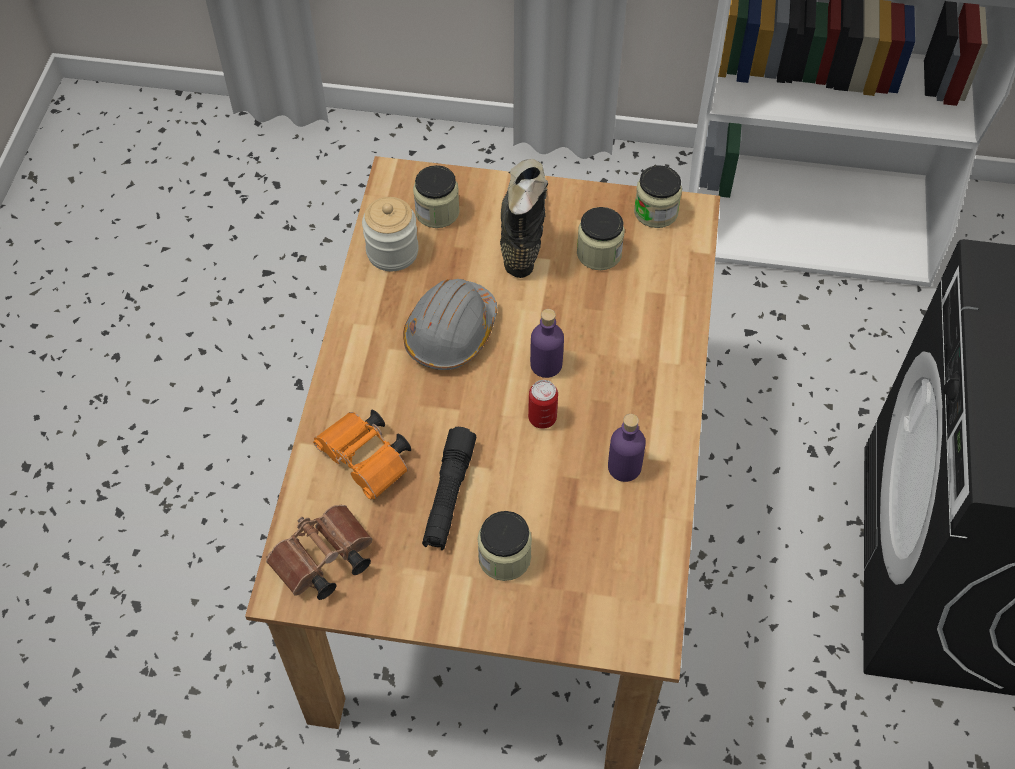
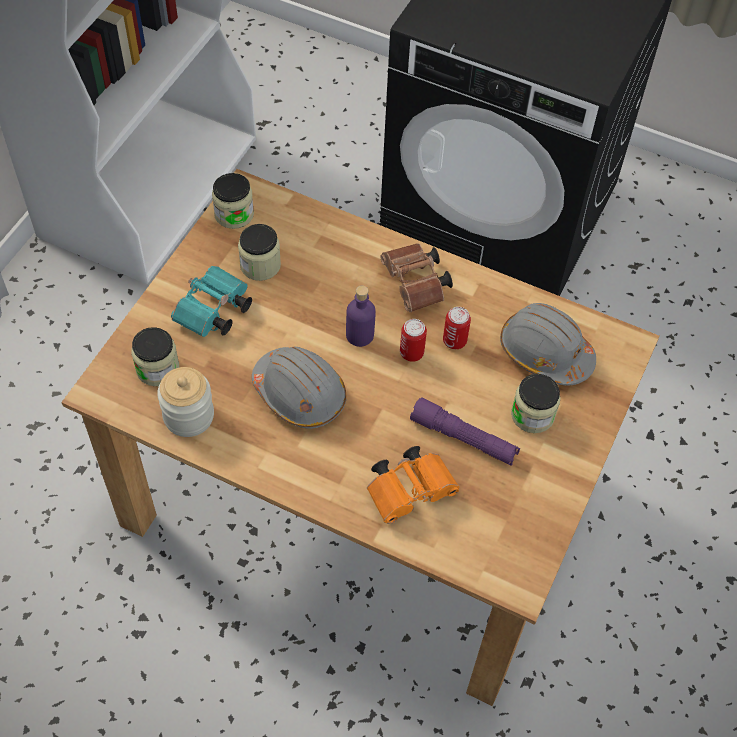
camera: 75 degrees left, 0 degrees up
brown binoculars [266,505,372,600] -> brown binoculars moved to [380,244,453,312]
black flashlight [422,427,476,550] -> purple flashlight [410,397,520,466]
black boot [500,159,548,278] -> turquoise binoculars [171,266,252,337]
purple bottle [608,414,646,482] -> none
none -> can [443,307,471,349]
none -> grey hard hat [500,303,596,385]

